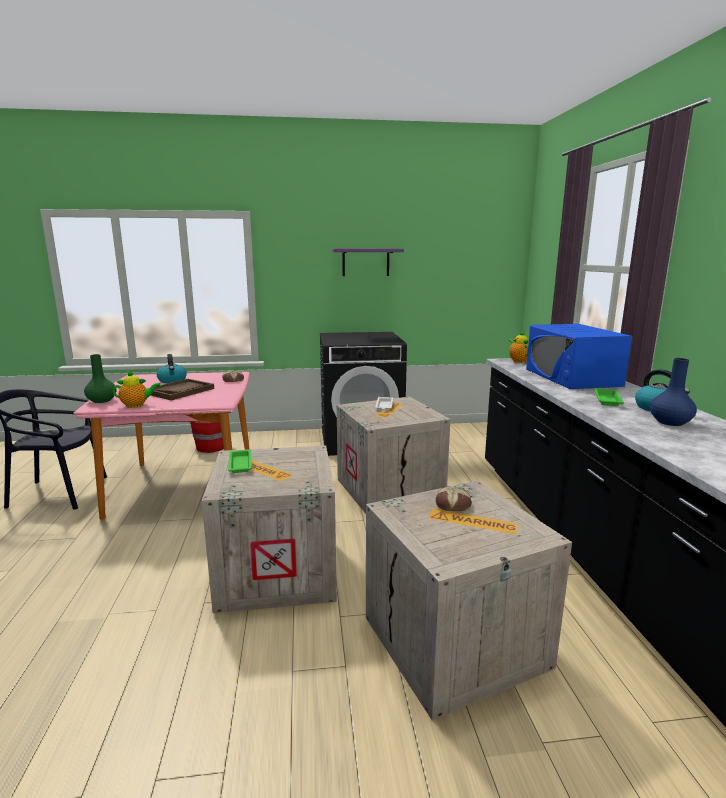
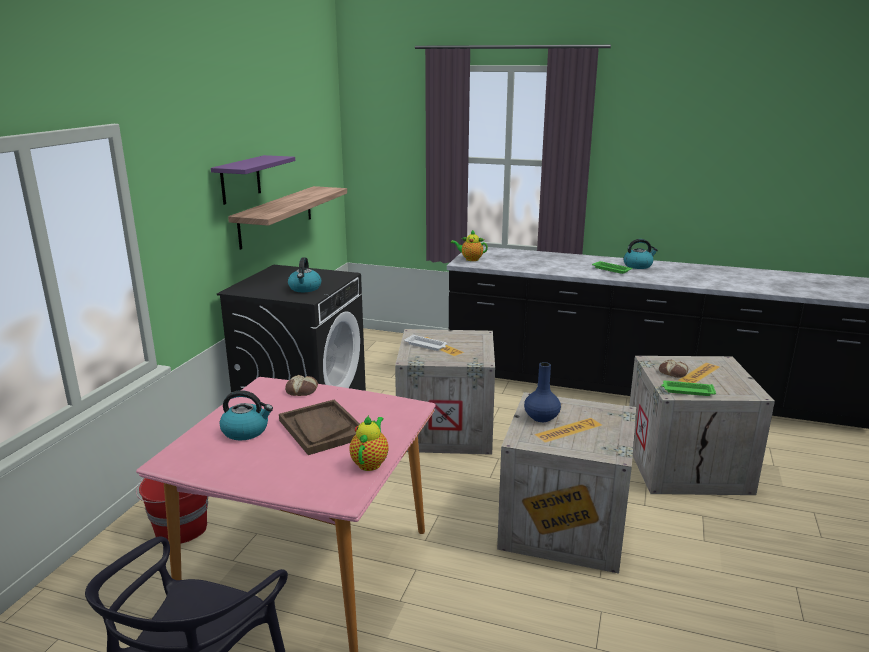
camera: 65 degrees left, 5 degrees up
green vase [84,354,117,403] -> none
green tray [228,450,252,473] -> green tray moved to [661,381,716,396]
blue microwave [526,324,632,389] -> none
blue vase [650,358,697,426] -> blue vase moved to [524,362,561,422]
none -> shelf [228,186,347,250]
none -> kettle [288,257,321,292]

